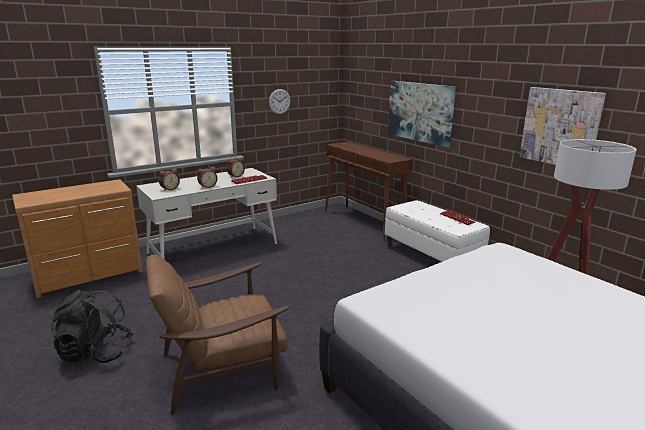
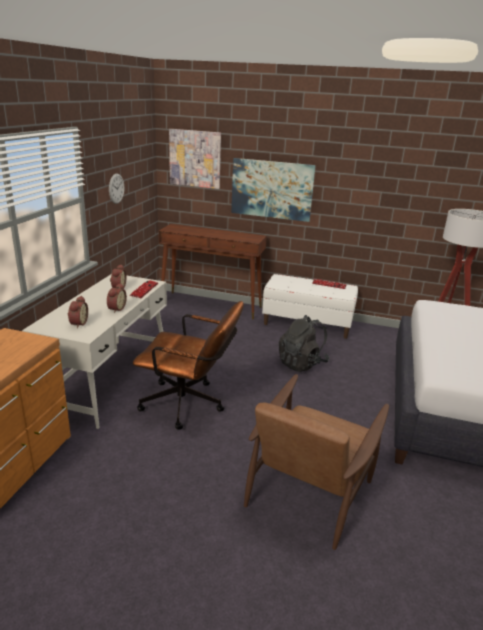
camera: 40 degrees left, 5 degrees up
black backpack [50,289,134,363] -> black backpack moved to [279,315,330,372]
picture [519,87,606,165] -> picture moved to [169,129,221,189]
none -> brown office chair [133,301,244,430]

